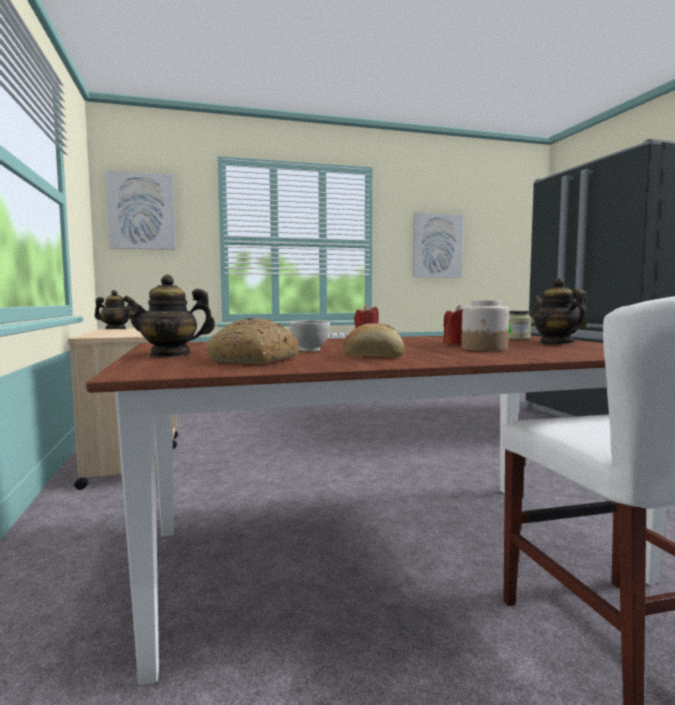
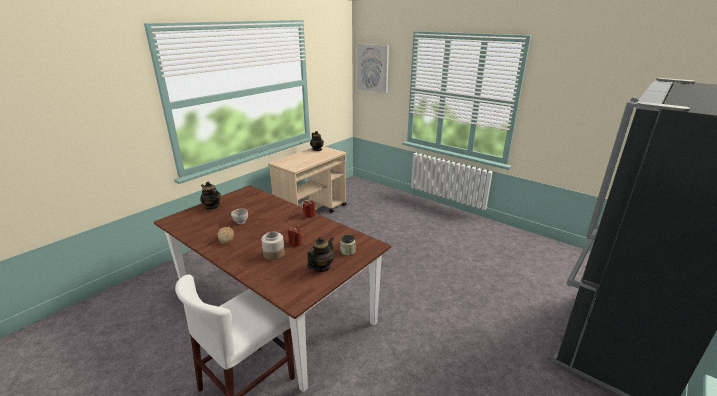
camera: 55 degrees right, 20 degrees up
bread [206,318,299,364] -> none
picture [413,213,463,278] -> none

